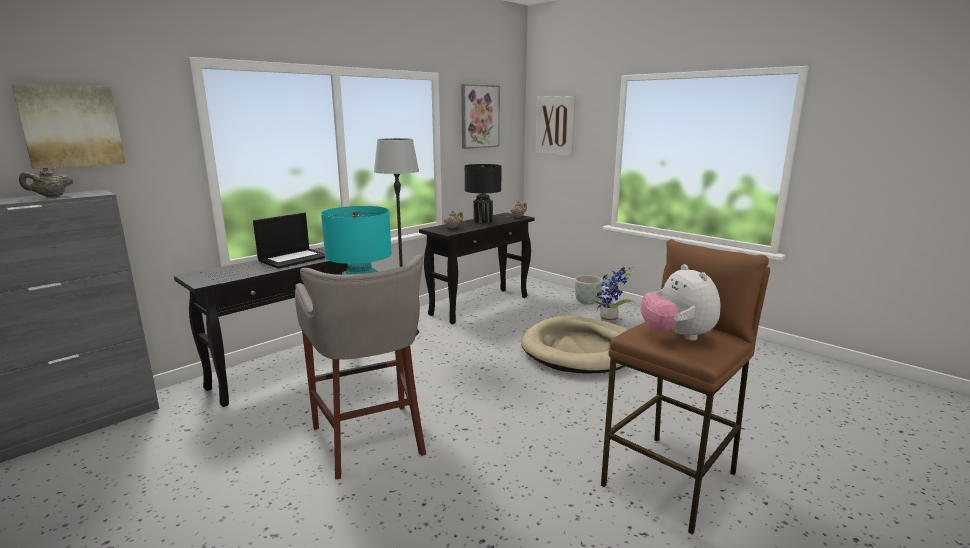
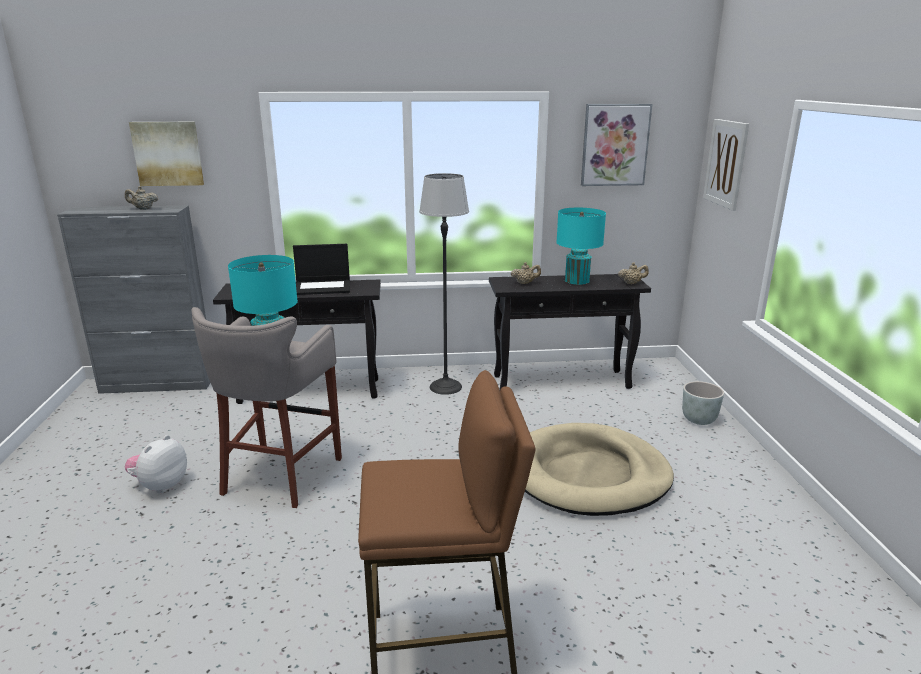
camera: 40 degrees right, 5 degrees up
black table lamp [465,164,502,223] -> turquoise table lamp [556,208,606,285]
potted plant [586,267,635,322] -> none
plush toy [641,264,721,341] -> plush toy moved to [125,435,187,493]

